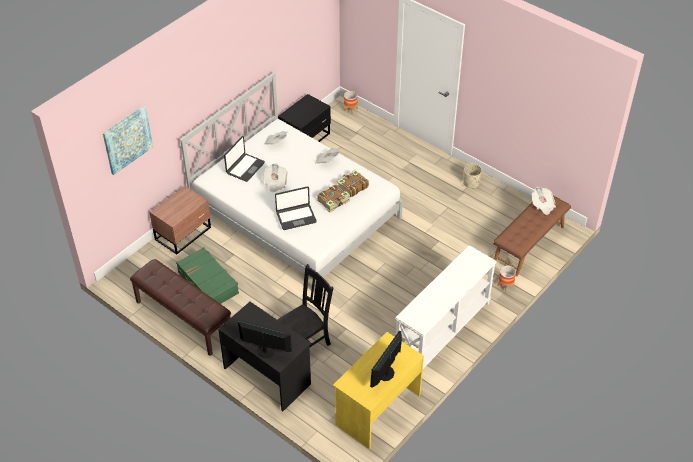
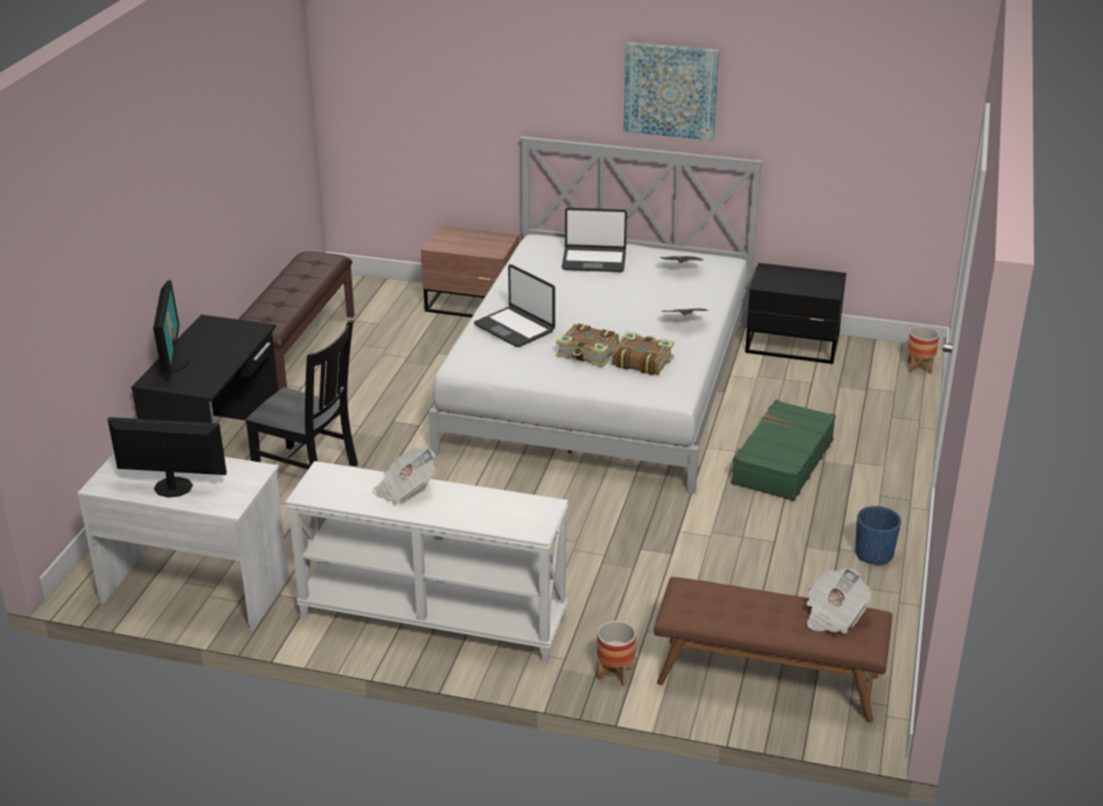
camera: 65 degrees right, 15 degrees down
picture [103,106,153,175] -> picture moved to [623,42,719,141]
green suitcase [176,247,239,304] -> green suitcase moved to [730,400,836,501]
newspaper [263,164,288,192] -> newspaper moved to [372,448,435,504]
yellow desk [333,332,424,449] -> white desk [77,453,288,631]
beige planter [463,163,482,189] -> blue planter [855,506,901,565]

